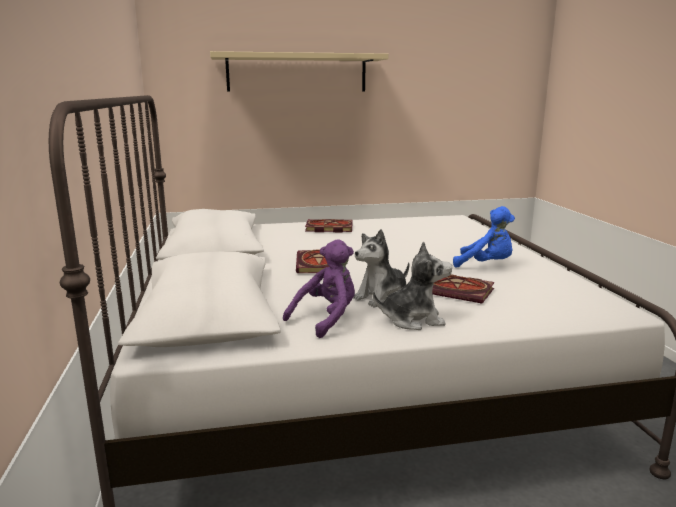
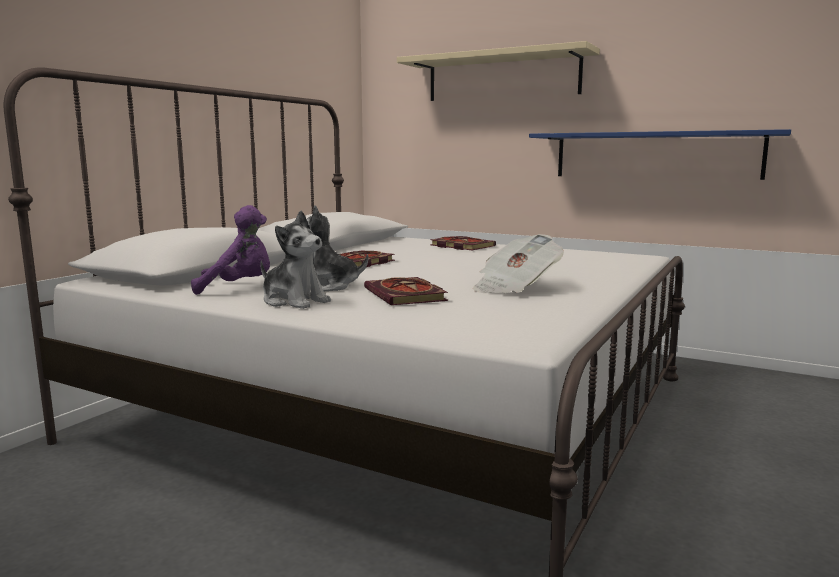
camera: 40 degrees right, 5 degrees down
blue plush toy [453,206,515,268] -> newspaper [473,234,564,293]
none -> blue shelf [529,129,791,180]

